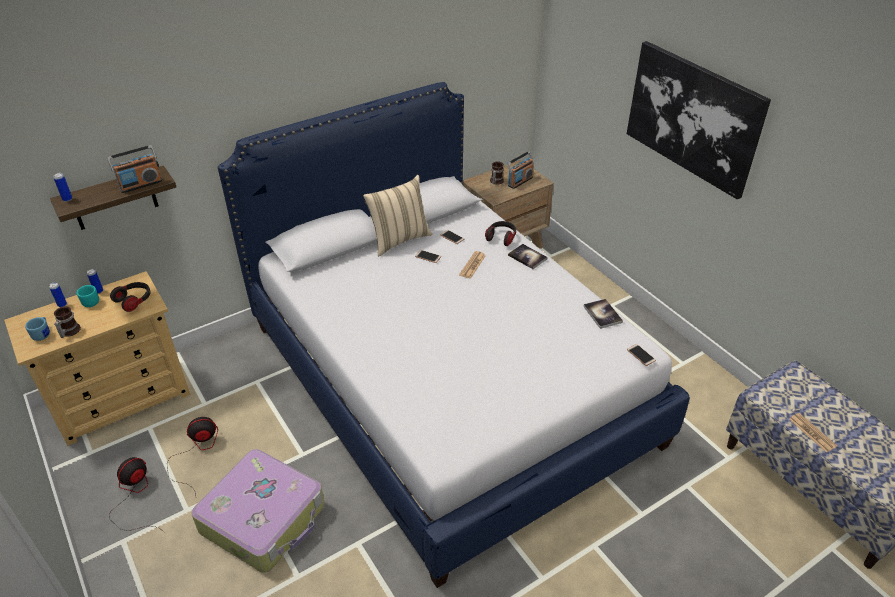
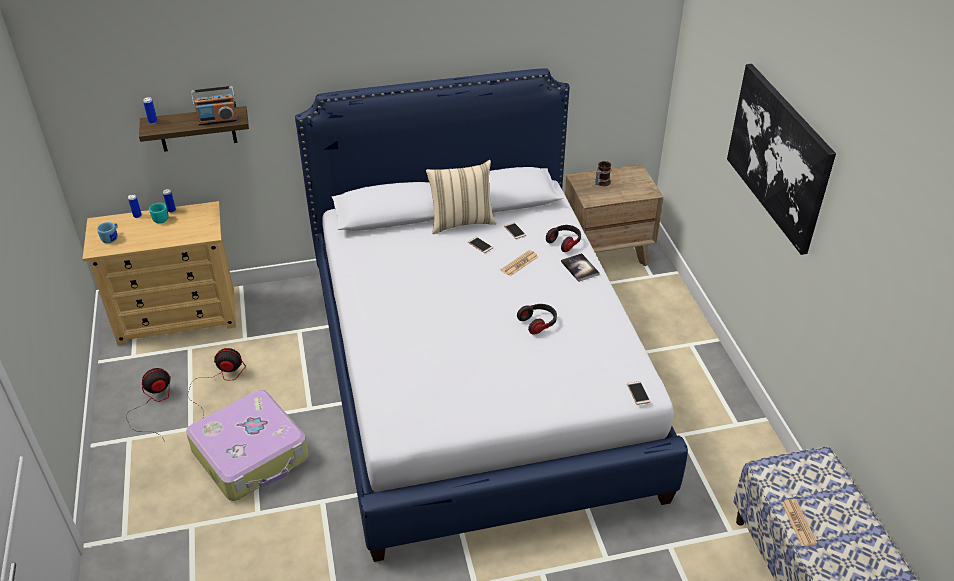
camera: 20 degrees right, 0 degrees up
mug [54,306,81,338] -> none
headphones [110,282,151,312] -> headphones moved to [517,304,557,335]
radio [507,151,534,189] -> none
book [583,299,623,329] -> none

